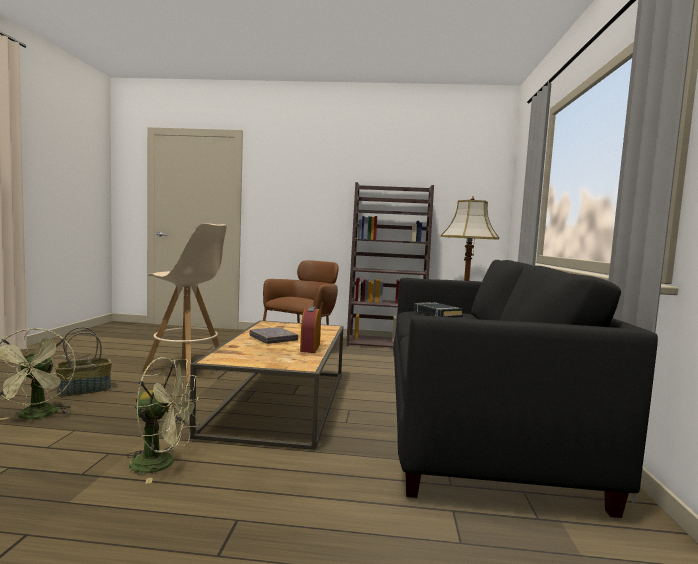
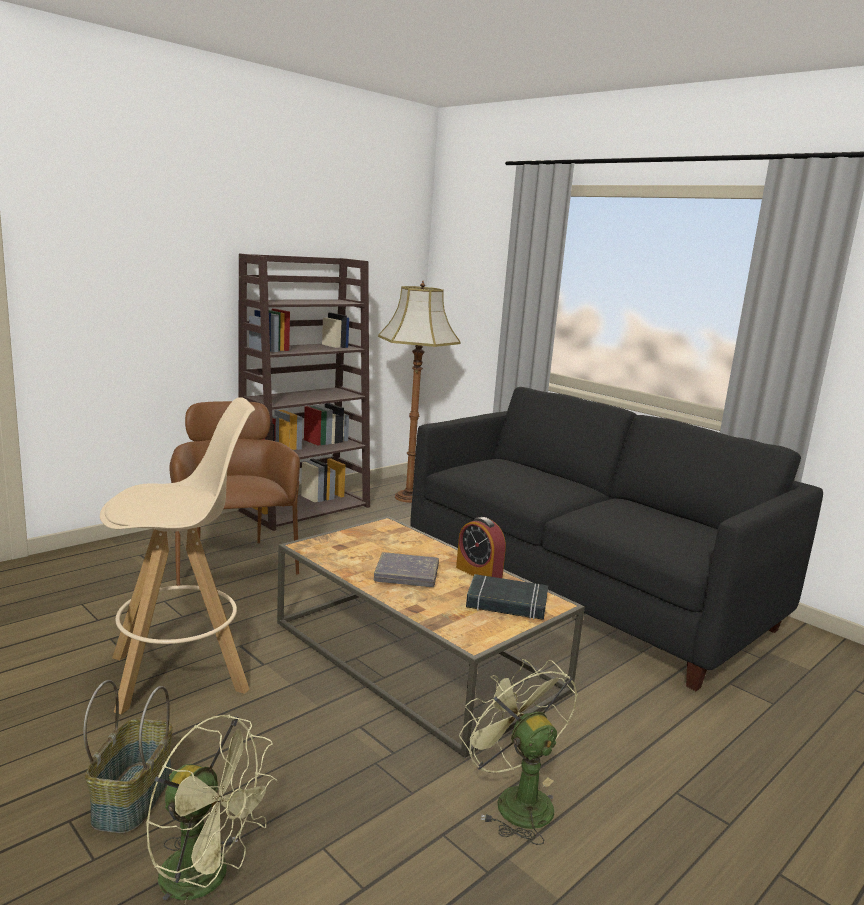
camera: 50 degrees left, 10 degrees up
green fan [126,357,201,484] -> green fan turned 75 degrees counterclockwise [459,659,578,845]
black book [414,302,463,318] -> black book moved to [466,574,548,620]

